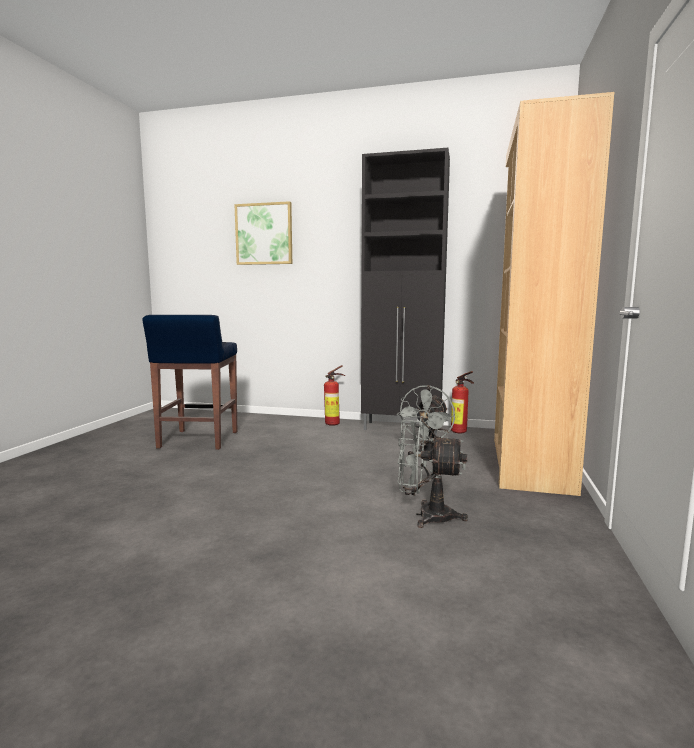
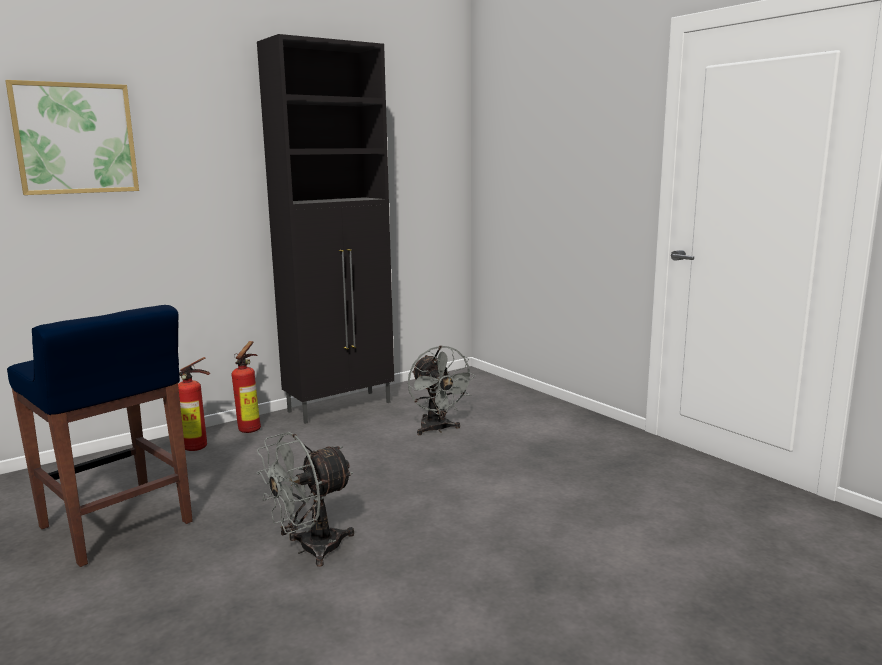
camera: 50 degrees left, 5 degrees up
grey fan [397,416,468,528] -> grey fan moved to [257,432,354,567]
fire extinguisher [451,371,474,433] -> fire extinguisher moved to [178,357,210,451]
brown bookcase [494,92,614,496] -> none

